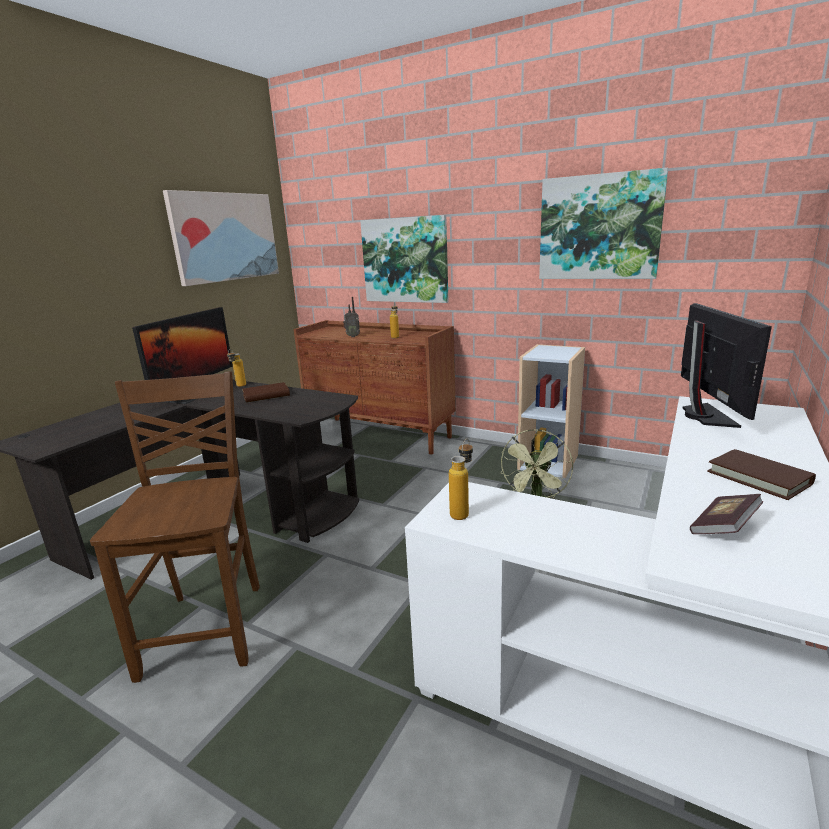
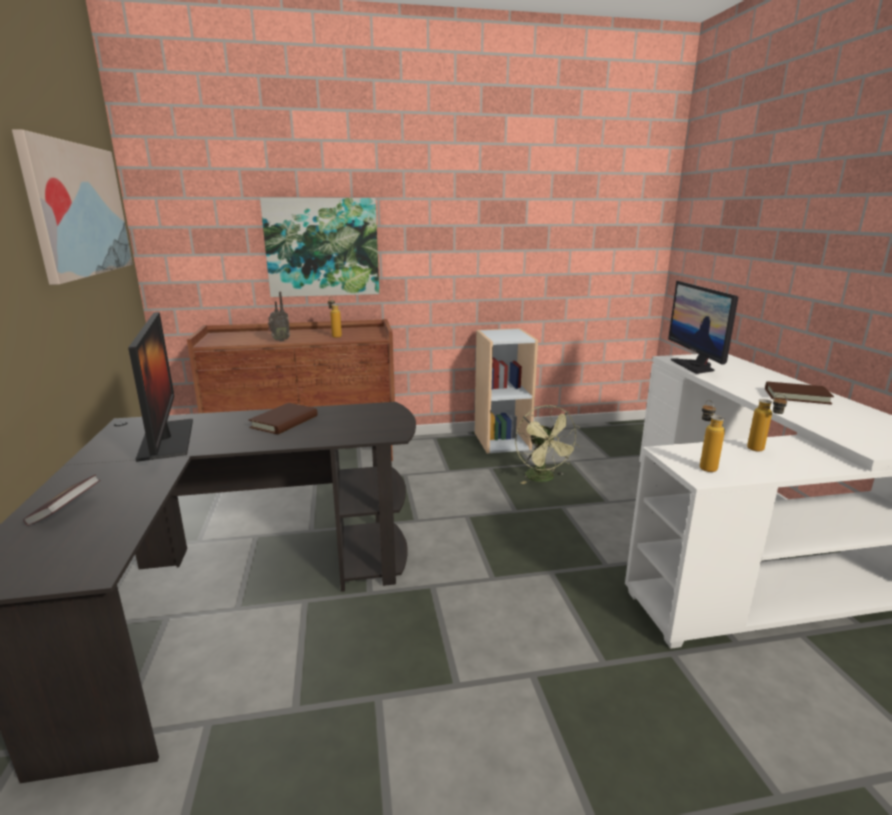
camera: 40 degrees left, 0 degrees up
brown chair [90,372,260,683] -> none
bottle [227,349,246,387] -> bottle moved to [747,394,787,451]
picture [539,167,668,279] -> none
monitor [681,303,772,428] -> monitor turned 150 degrees counterclockwise [668,281,738,374]
book [690,494,764,534] -> book moved to [23,474,100,526]

